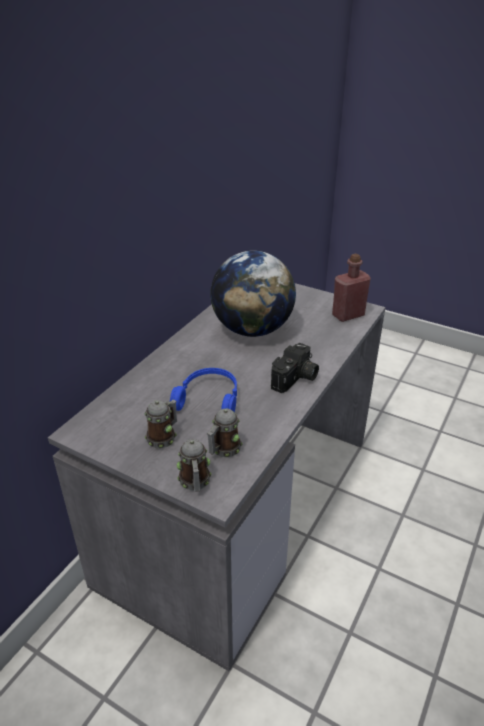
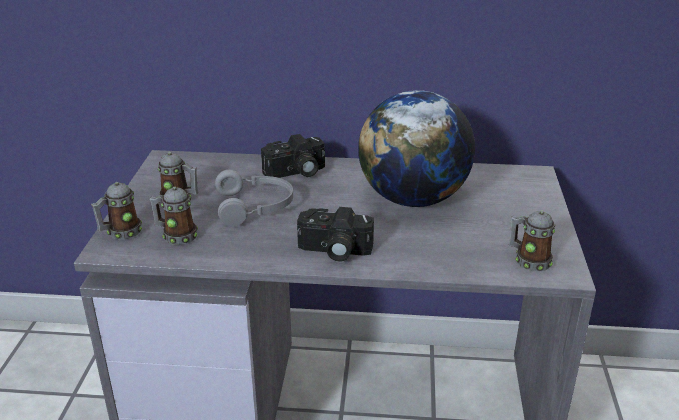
camera: 65 degrees right, 5 degrees down
blue headphones [170,368,237,412] -> grey headphones [215,170,293,226]
red bottle [332,254,371,322] -> mug [509,211,555,272]
none -> camera [261,134,325,178]

